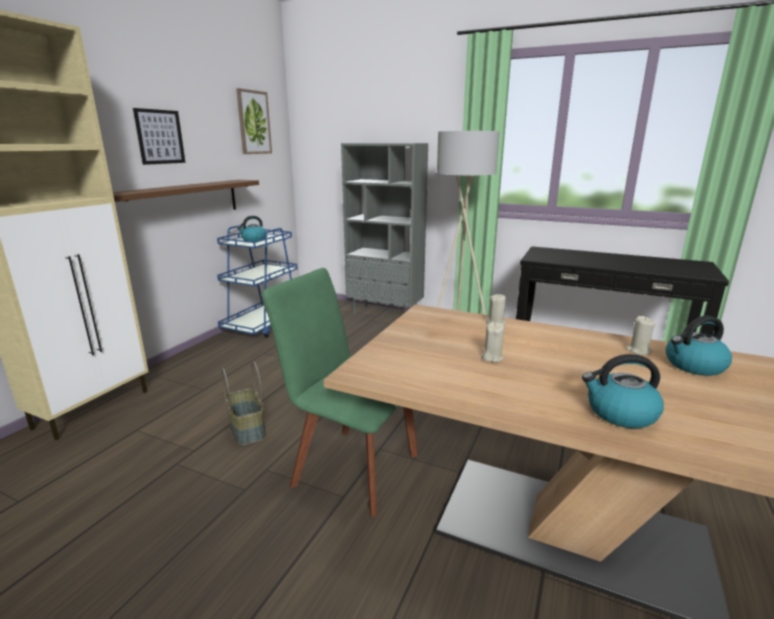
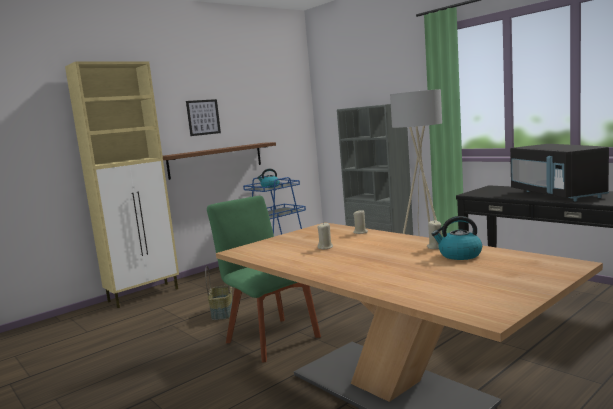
camera: 25 degrees right, 10 degrees down
picture [236,88,272,154] -> none
kettle [582,354,664,428] -> none
none -> black microwave [510,144,609,202]

